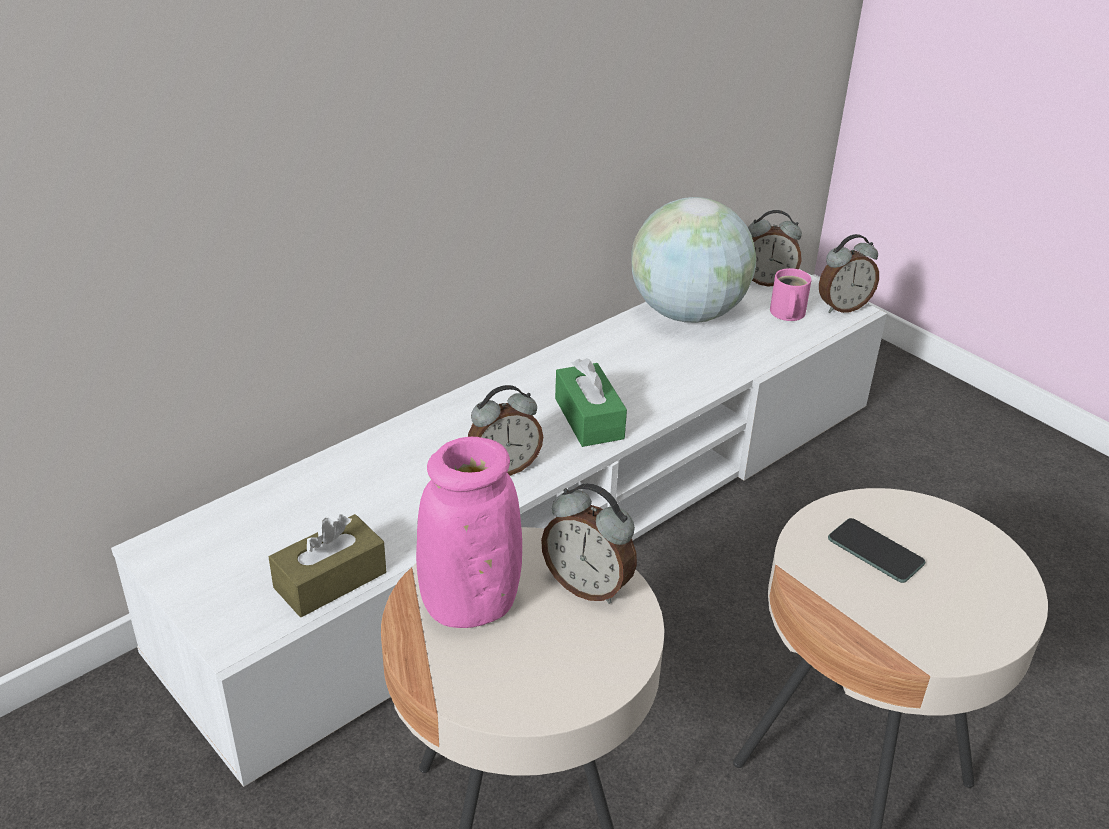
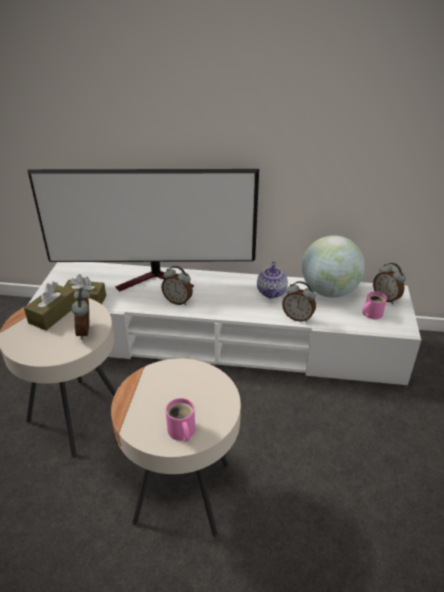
camera: 50 degrees right, 0 degrees up
pink vase [416,437,522,628] -> brown tissue box [24,282,76,331]
green tissue box [555,358,627,447] -> none
alarm clock [819,234,879,313] -> alarm clock moved to [282,281,316,322]
phone [828,518,925,583] -> none
none -> television [27,169,259,291]
none -> pink mug [166,398,195,442]
none -> teapot [257,261,288,299]

